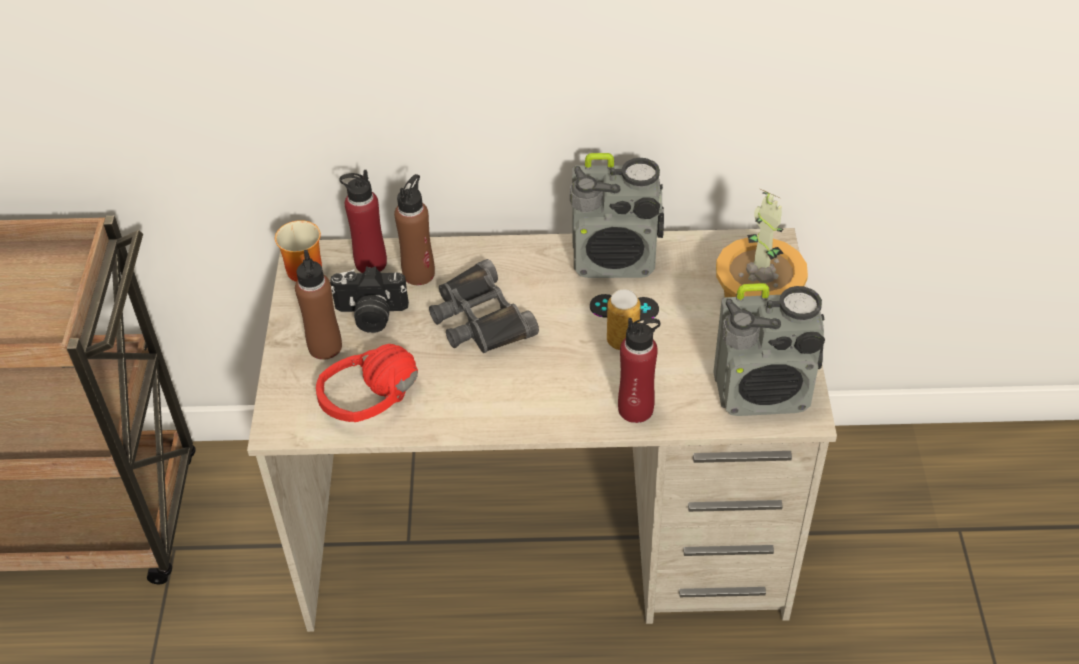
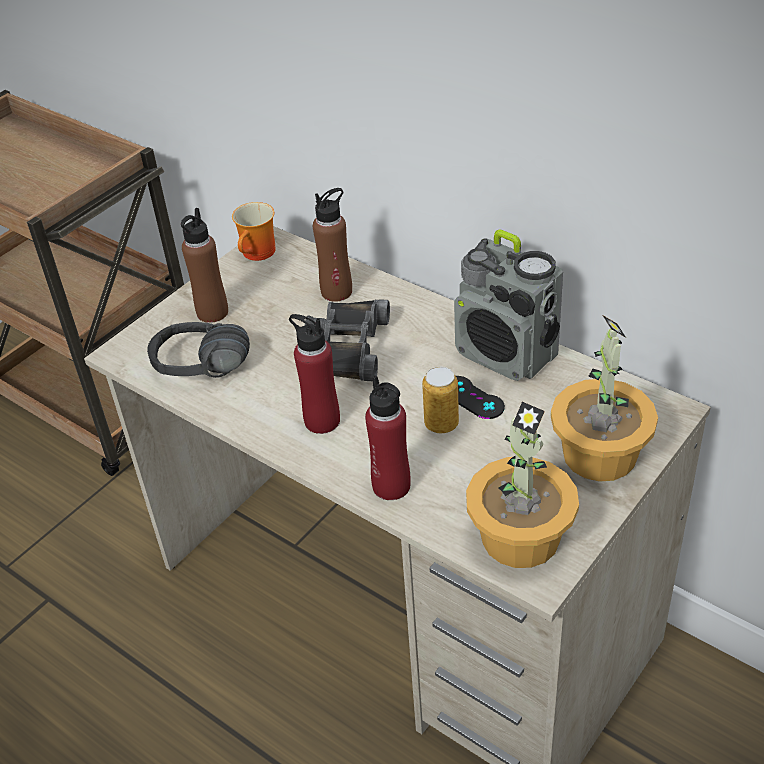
camera: 40 degrees right, 5 degrees down
red headphones [316,344,418,422] -> black headphones [147,322,250,378]
camera [330,266,409,333] -> none
red bottle [339,170,387,273] -> red bottle moved to [289,314,340,434]
radio [713,283,825,416] -> potted plant [466,402,579,568]

